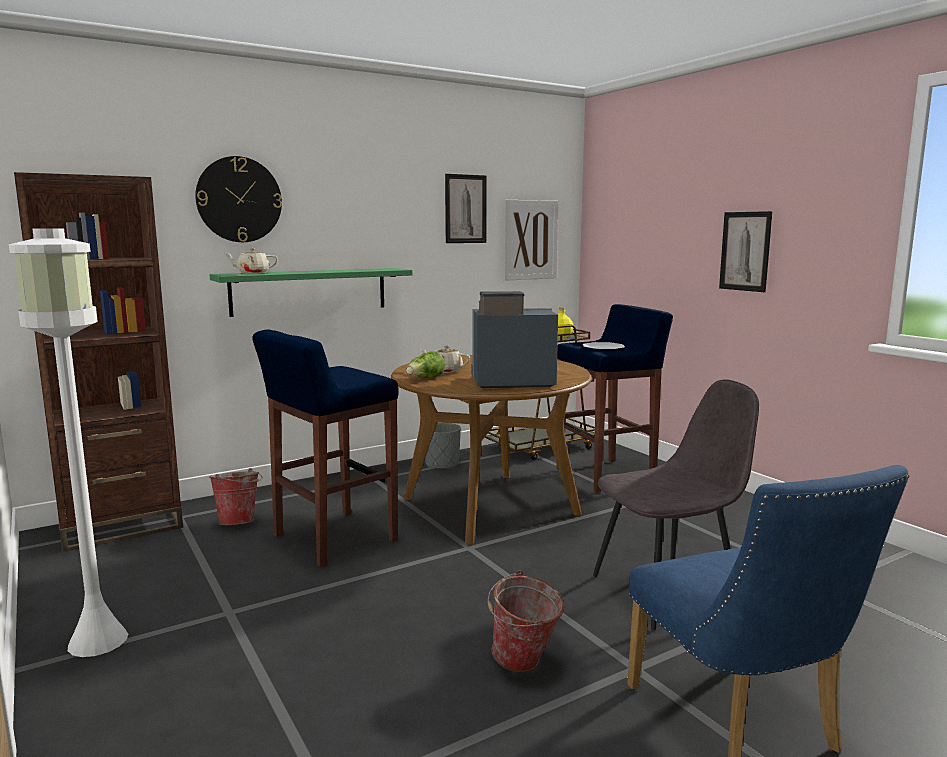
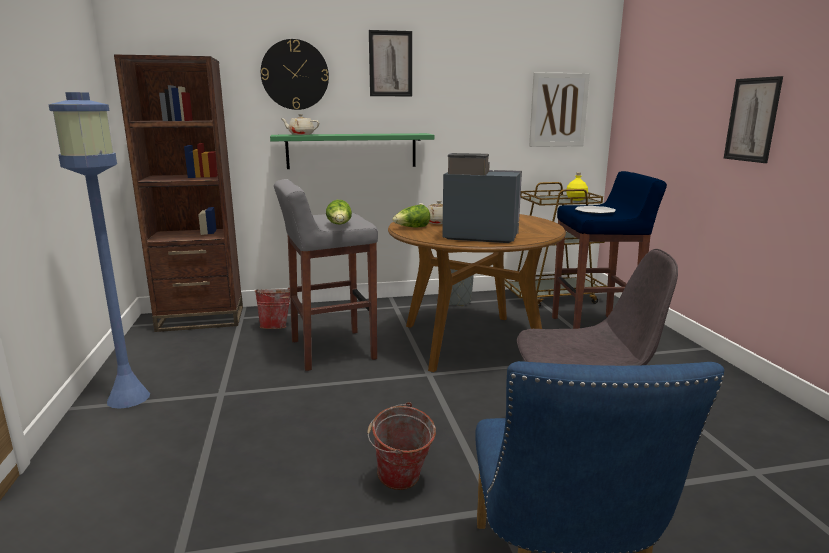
camera: 20 degrees right, 5 degrees up
white floor lamp [9,228,128,657] -> blue floor lamp [49,92,150,409]
blue stool [252,329,398,567] -> grey stool [274,179,378,371]
picture [445,174,487,243] -> picture moved to [369,30,412,96]
none -> lettuce [326,200,352,225]

